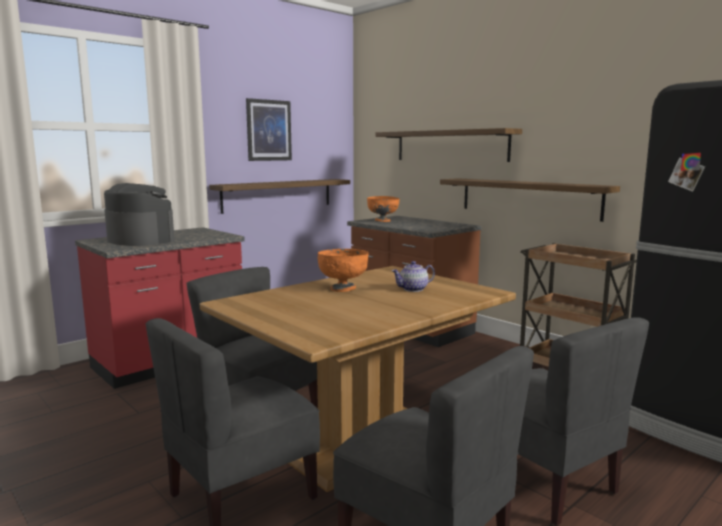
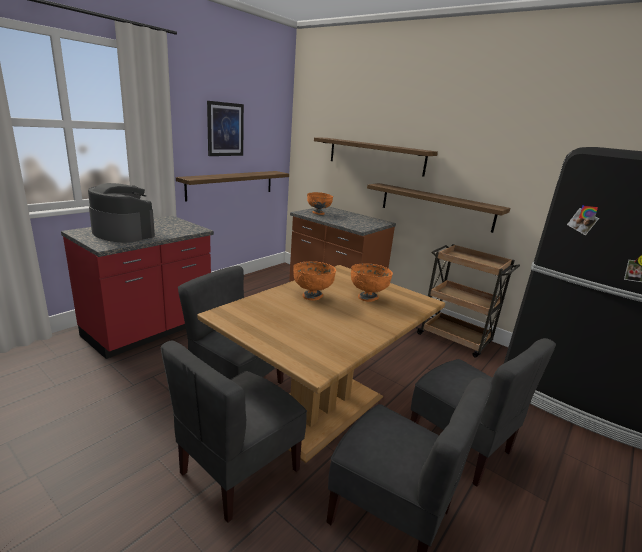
camera: 10 degrees left, 10 degrees up
teapot [392,261,435,292] -> orange bowl [351,263,393,302]

